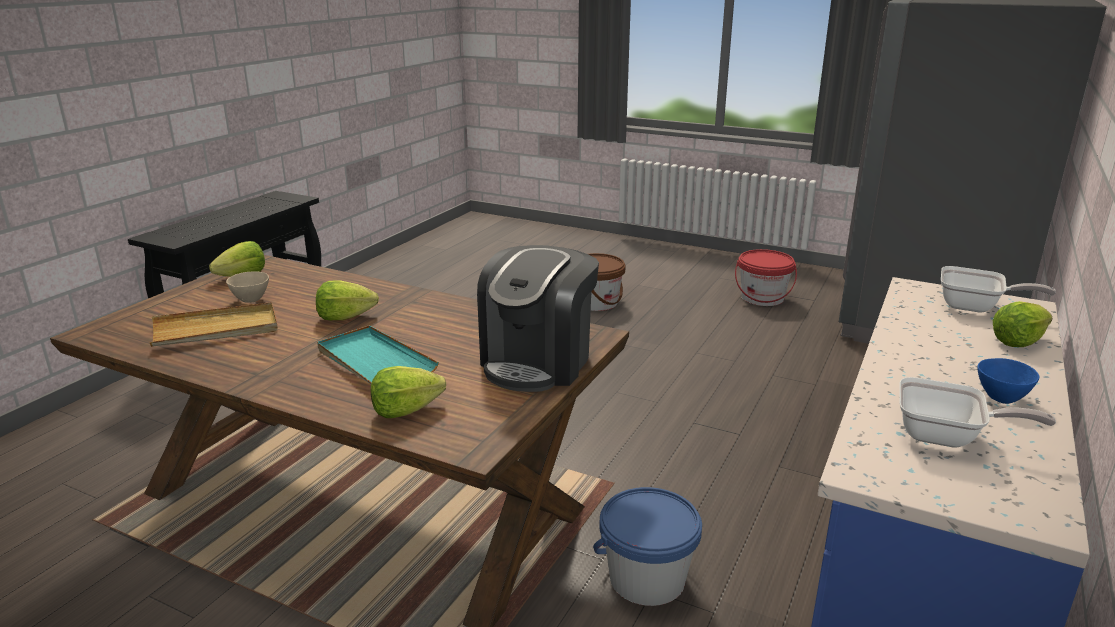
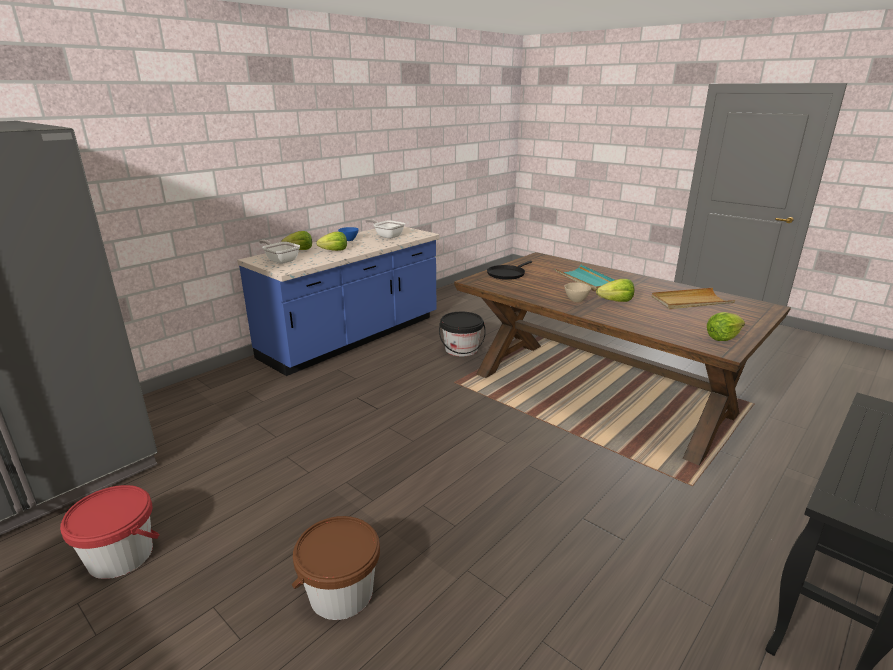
camera: 165 degrees left, 0 degrees up
beige bowl [226,271,269,303] -> beige bowl moved to [565,282,591,302]
lettuce [371,366,446,418] -> lettuce moved to [316,232,347,251]
coffee machine [477,245,599,392] -> black frying pan [487,261,532,280]
blue bucket [593,487,702,606] -> black bucket [439,312,486,357]

